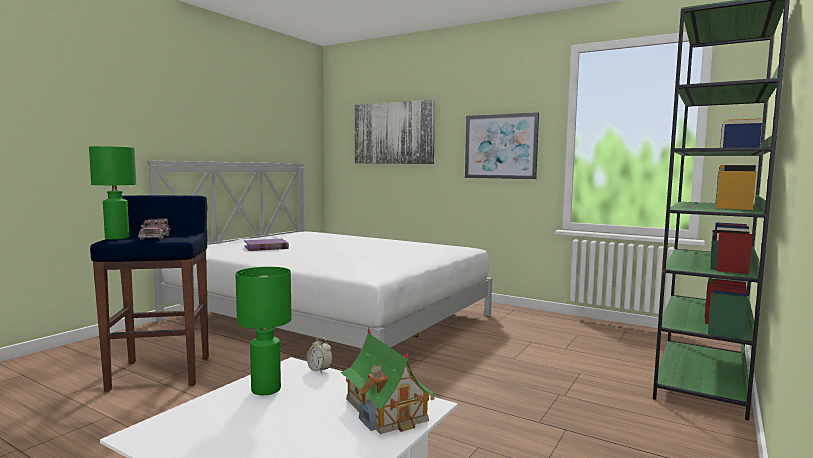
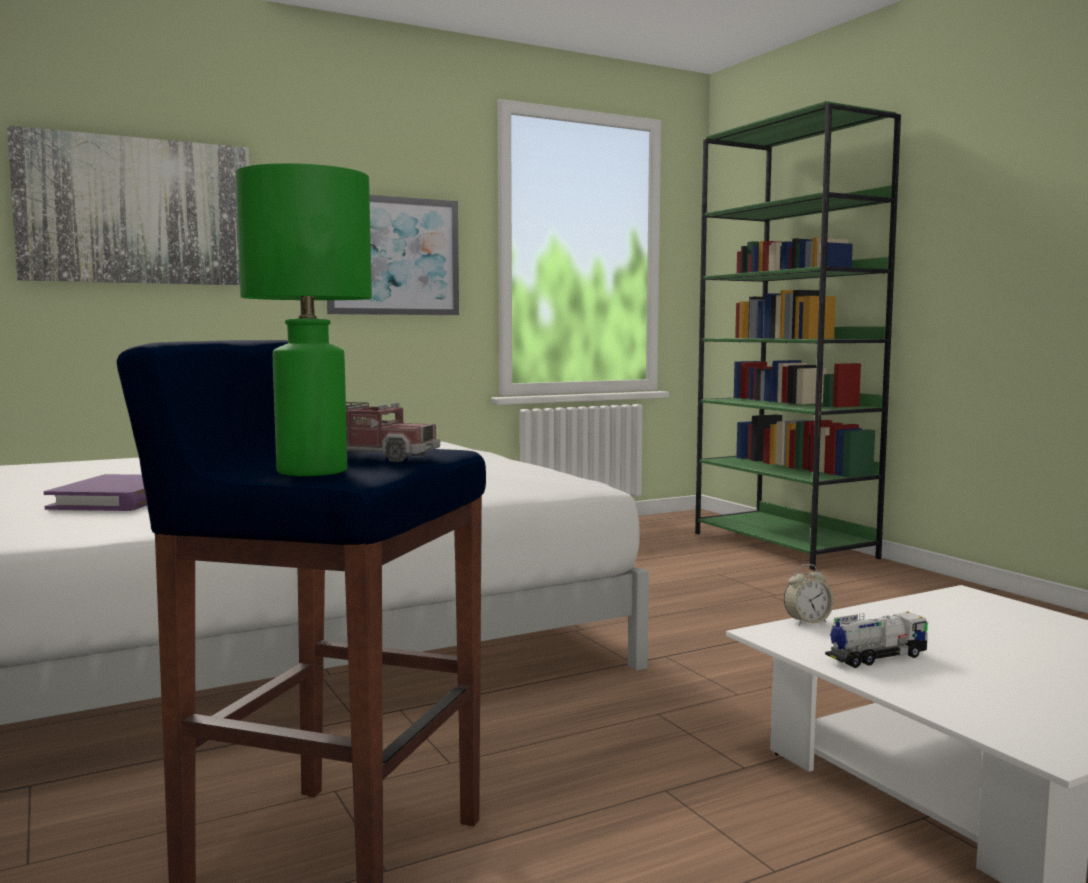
camera: 60 degrees left, 0 degrees up
green table lamp [235,267,292,395] -> toy truck [825,611,928,668]
toy house [341,328,436,434] -> none

